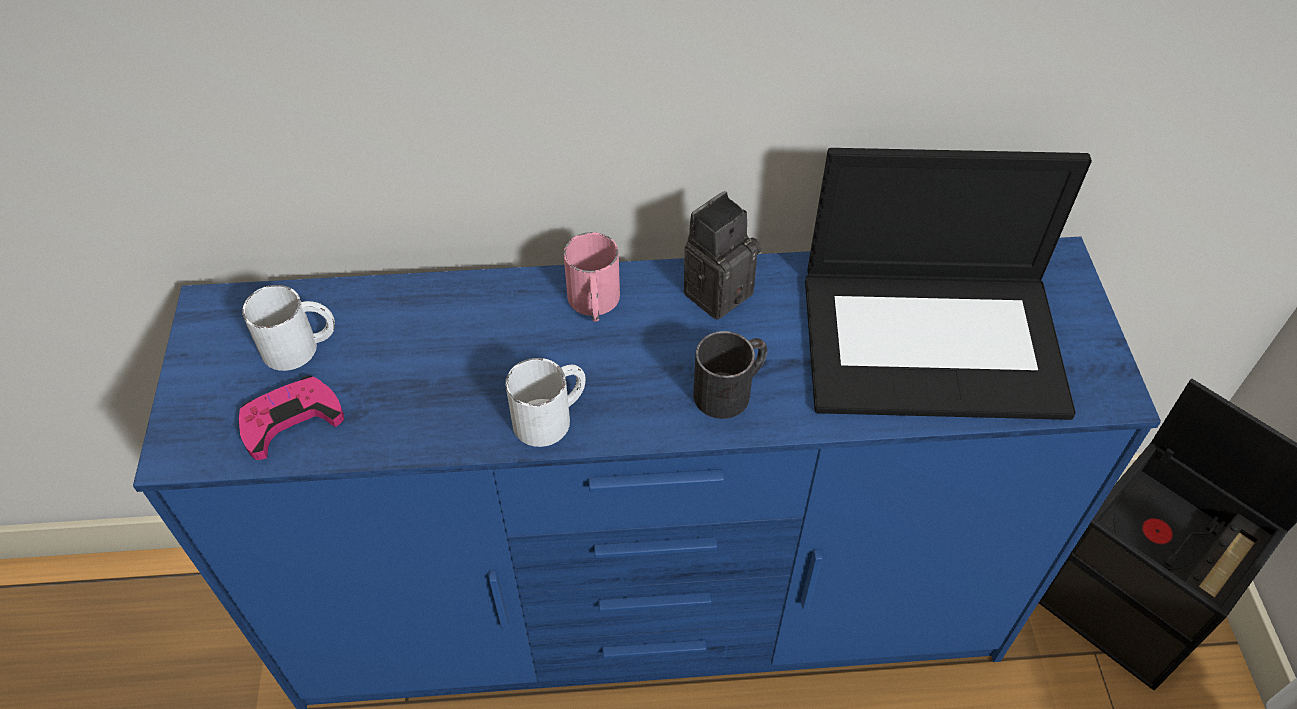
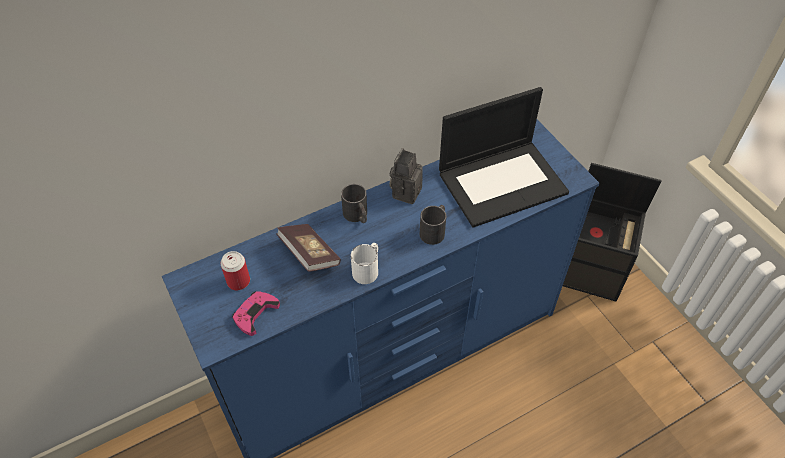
camera: 25 degrees left, 0 degrees up
white mug [242,285,335,371] -> can [221,251,250,290]
pink mug [564,232,620,322] -> black mug [341,184,367,223]
none -> book [276,224,341,272]

